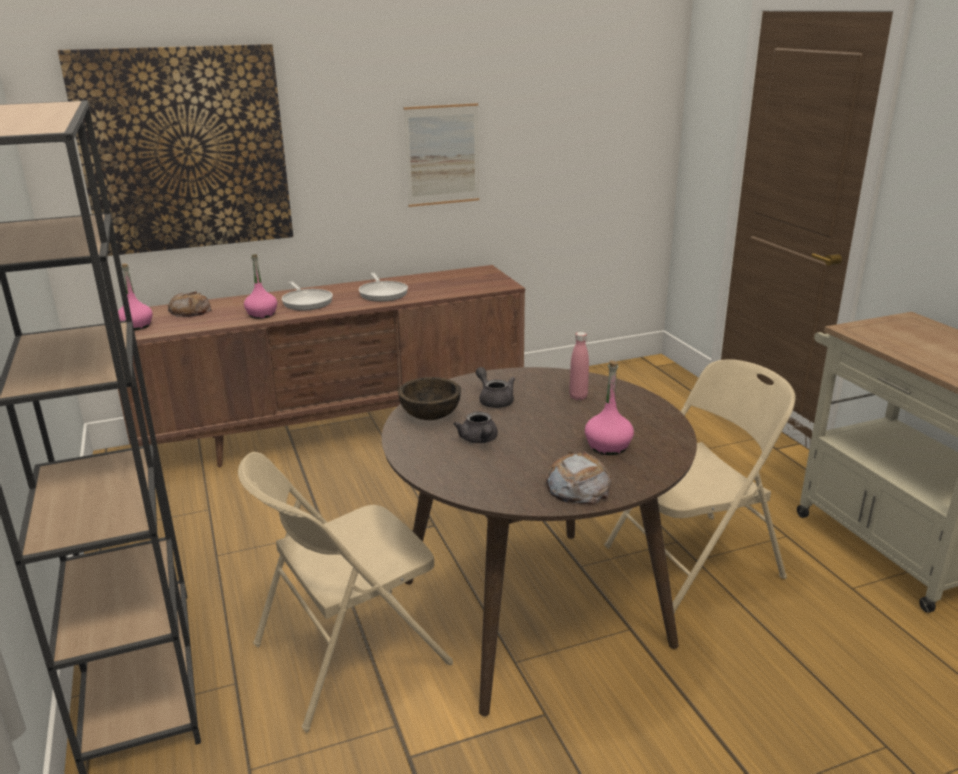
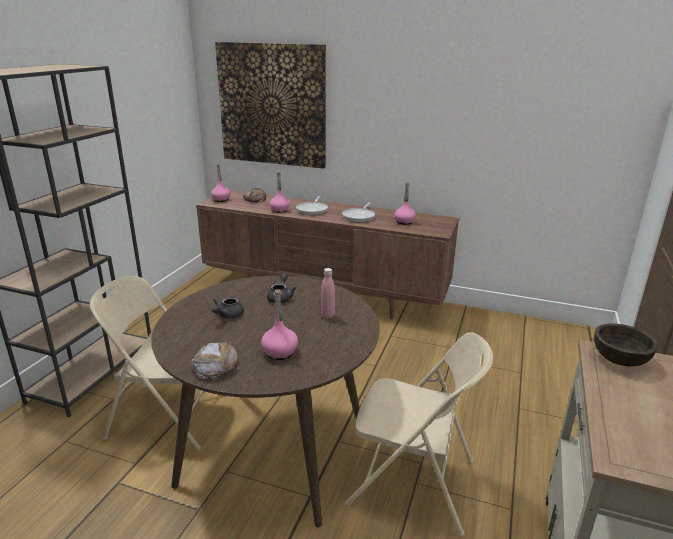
camera: 40 degrees right, 0 degrees up
brown bowl [398,377,461,420] -> brown bowl moved to [594,323,658,366]
picture [403,103,479,207] -> none
none -> pink bottle [394,182,416,225]

